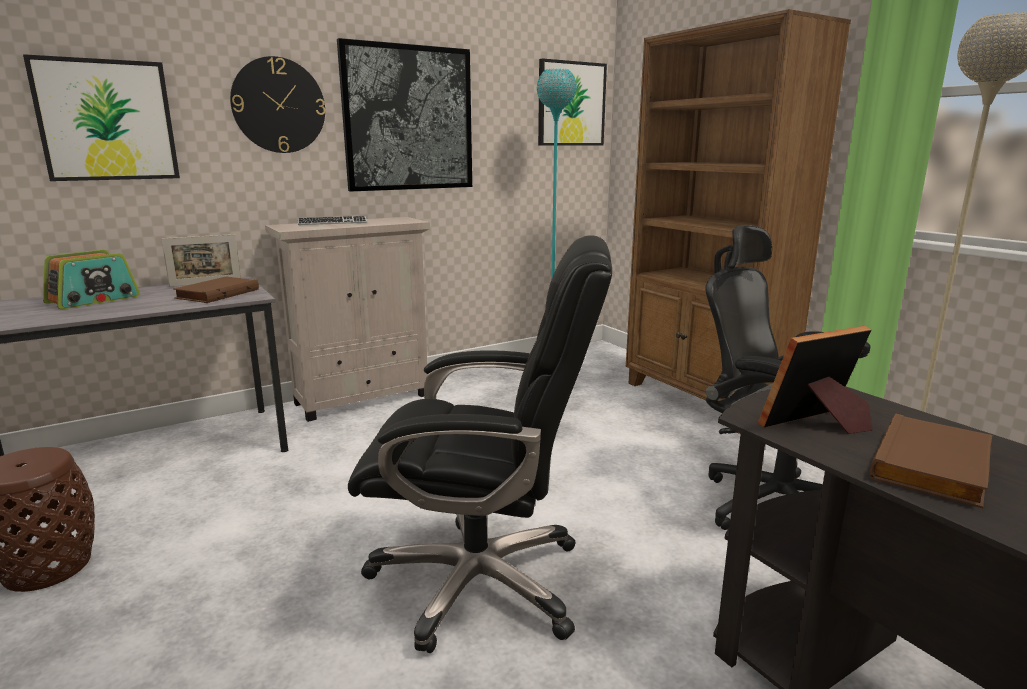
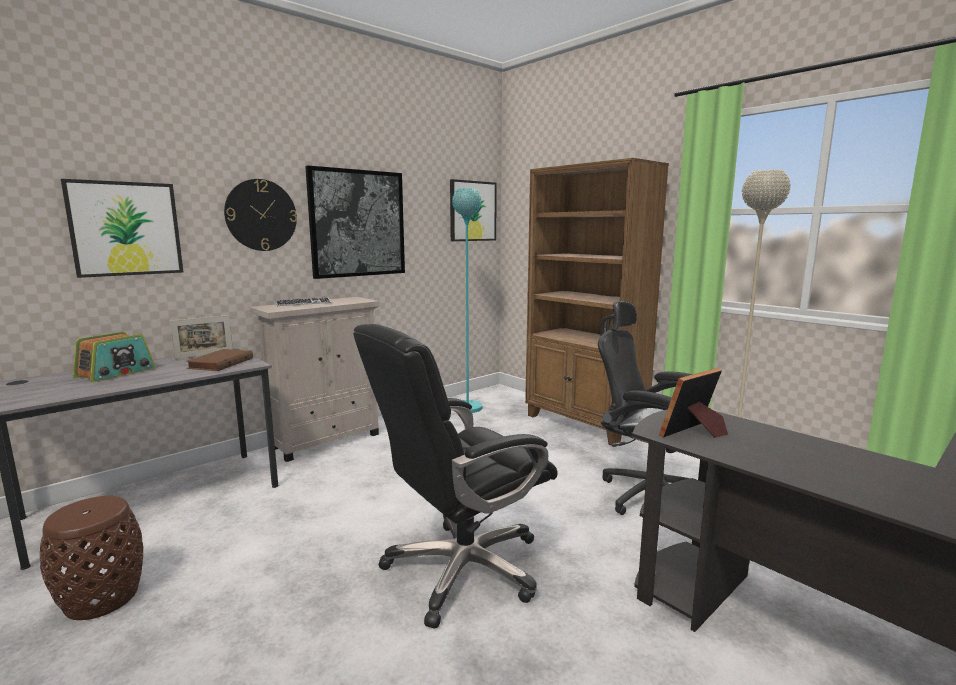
camera: 10 degrees left, 5 degrees down
black office chair [348,235,612,653] -> black office chair turned 150 degrees clockwise [353,324,558,629]
brown book [870,414,992,508] -> none

